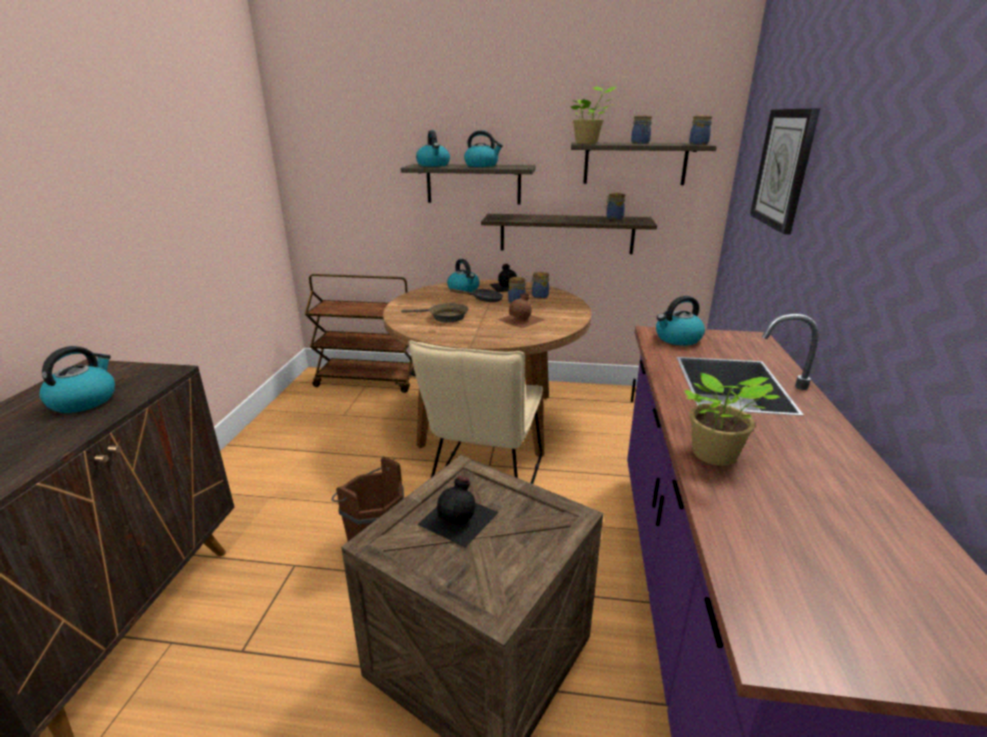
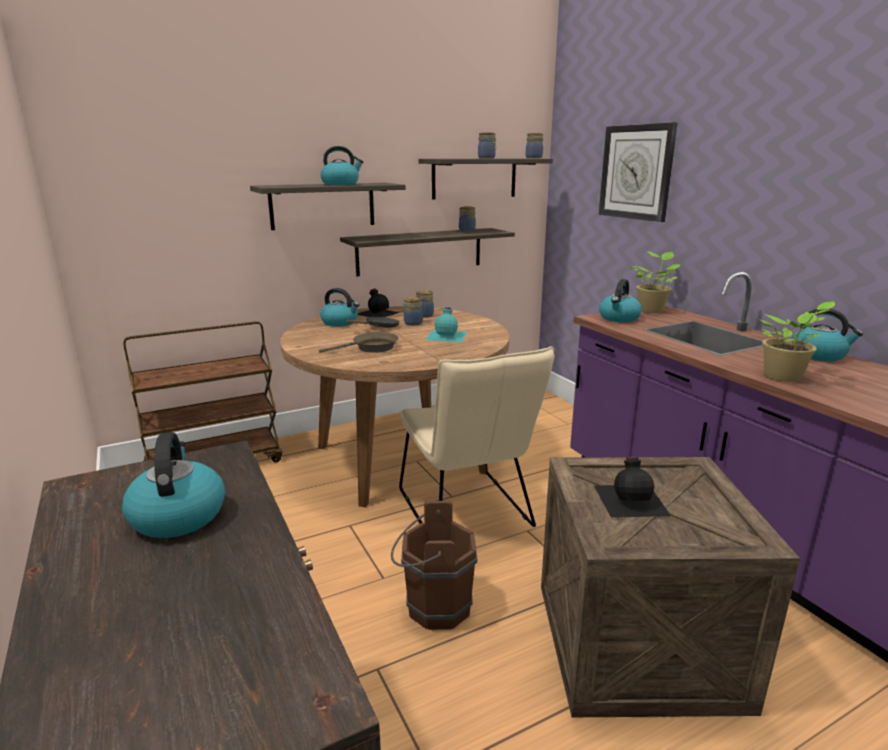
camera: 35 degrees left, 5 degrees down
kettle [416,130,450,167] -> kettle moved to [792,308,863,362]
brown bottle [497,293,545,328] -> turquoise bottle [425,307,467,342]
potted plant [571,86,616,144] -> potted plant moved to [631,251,681,313]

